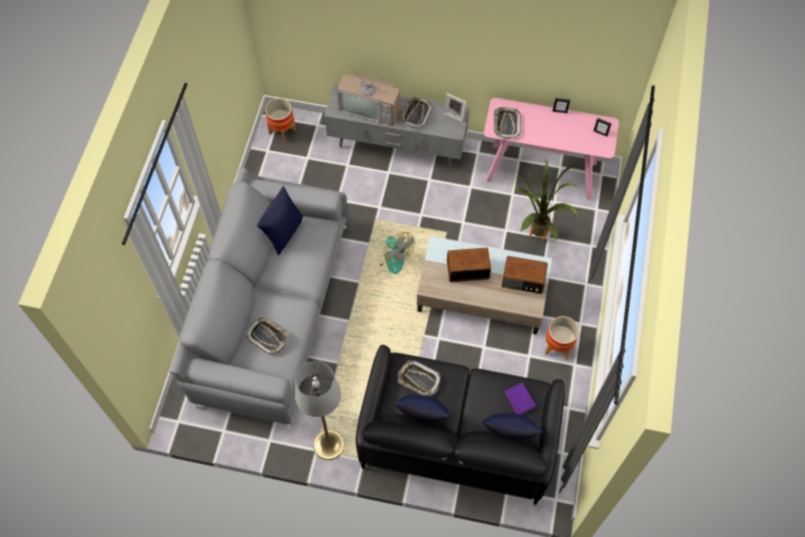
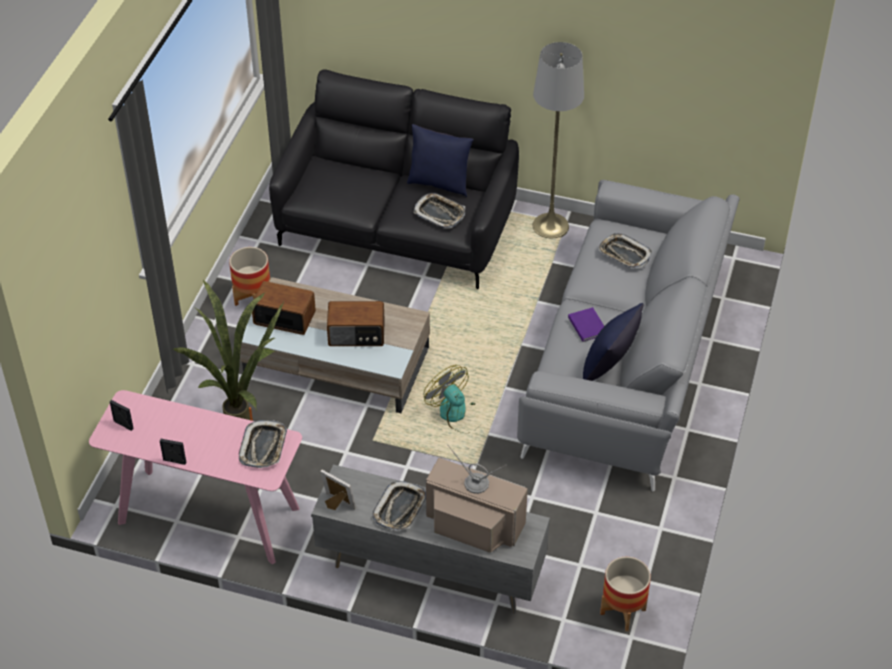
camera: 175 degrees left, 15 degrees down
blue pillow [482,413,542,440] -> none
purple book [504,382,536,415] -> purple book moved to [568,307,604,342]

